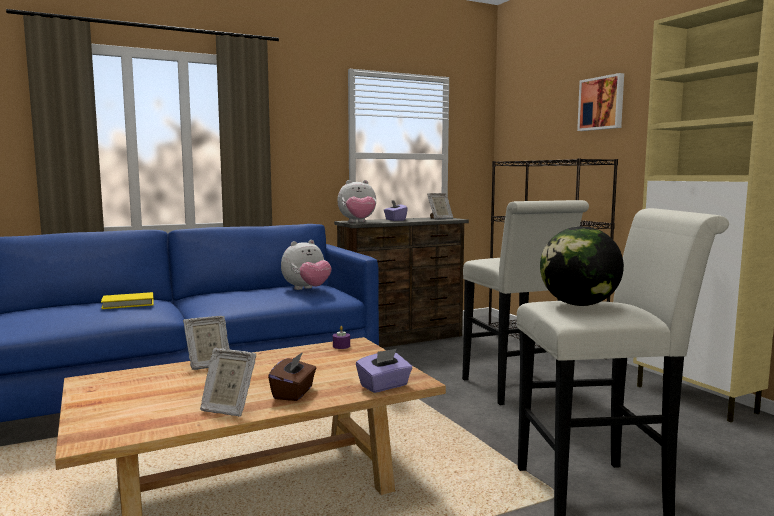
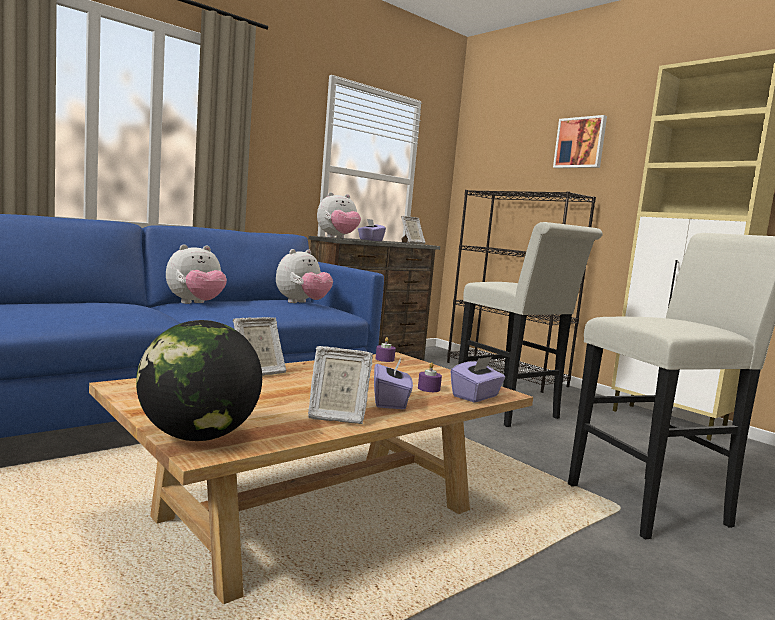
camera: 15 degrees left, 0 degrees up
yellow book [101,292,154,309] -> none
brown tissue box [268,352,316,401] -> purple tissue box [374,357,413,409]
globe [540,226,624,306] -> globe moved to [136,320,262,441]
none -> plush toy [166,244,227,304]
none -> purple candle [418,362,442,392]

